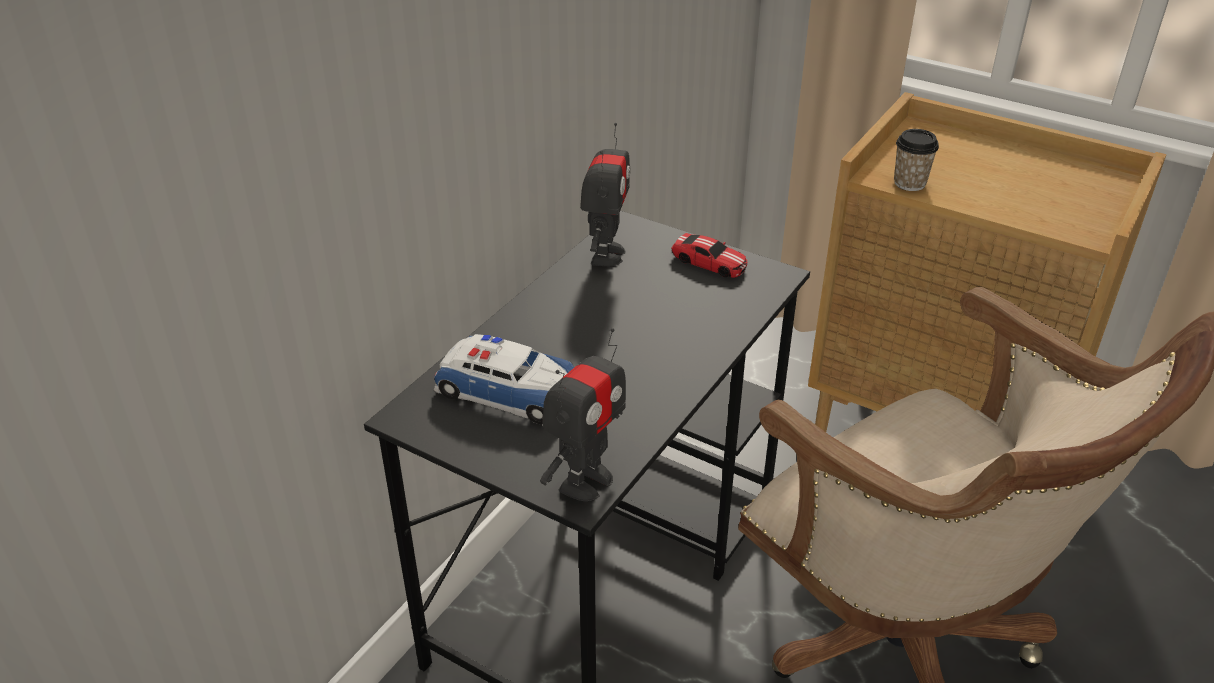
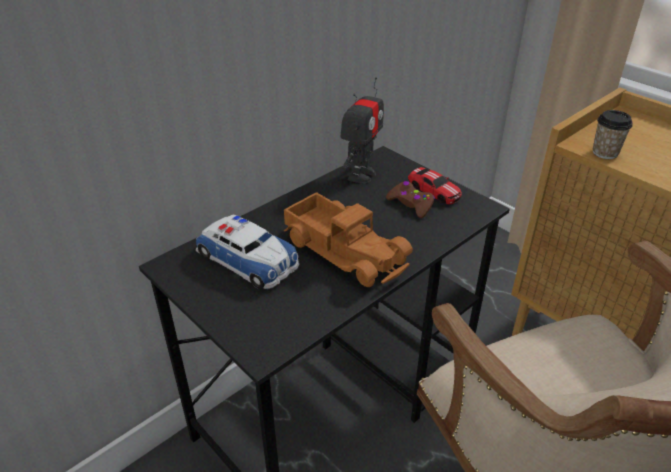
camera: 15 degrees right, 0 degrees up
toy robot [540,328,626,501] -> none
none -> toy truck [284,192,413,287]
none -> brown game controller [386,181,435,218]

